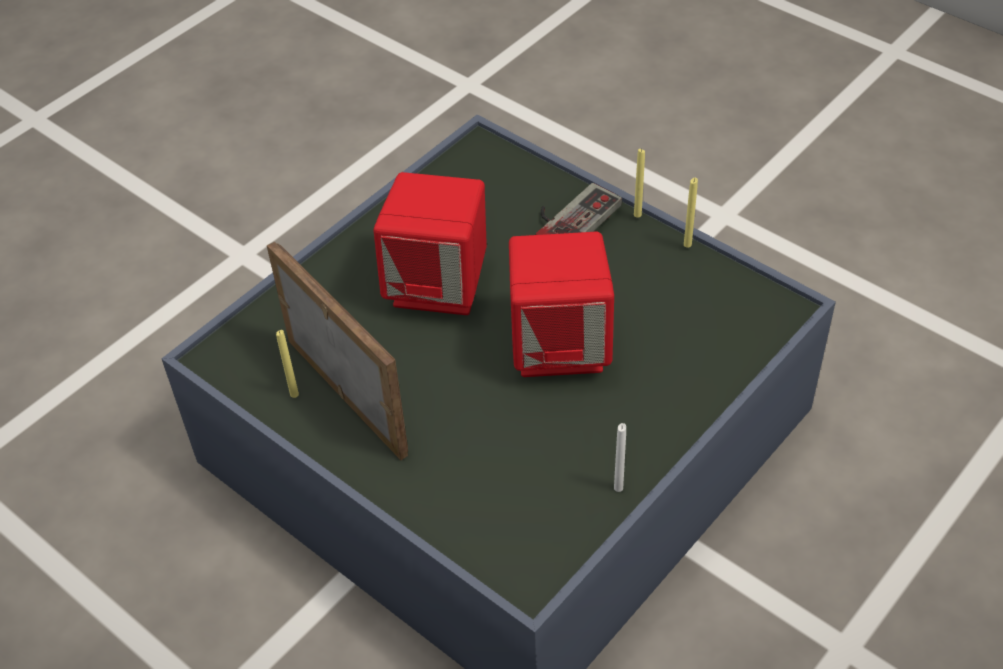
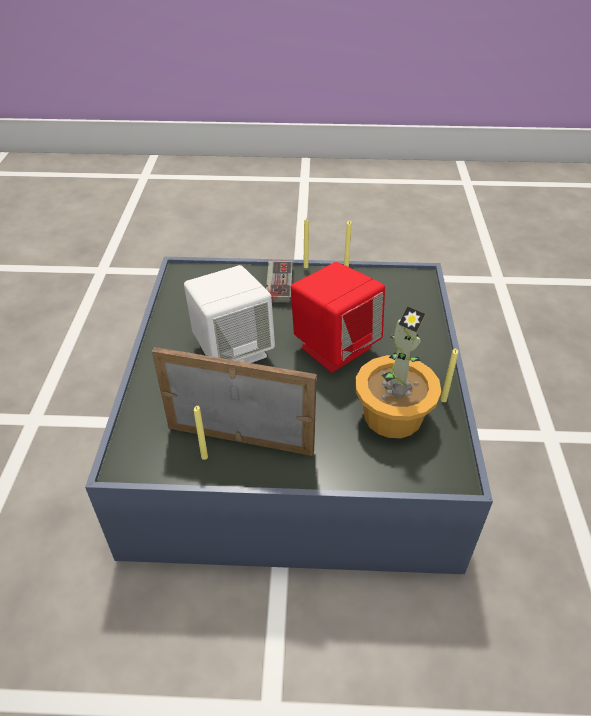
camera: 40 degrees left, 5 degrees down
red speaker [373,172,487,315] -> white speaker [184,265,275,363]
white candle [614,423,626,492] -> yellow candle [441,349,458,402]
none -> potted plant [355,306,441,438]

